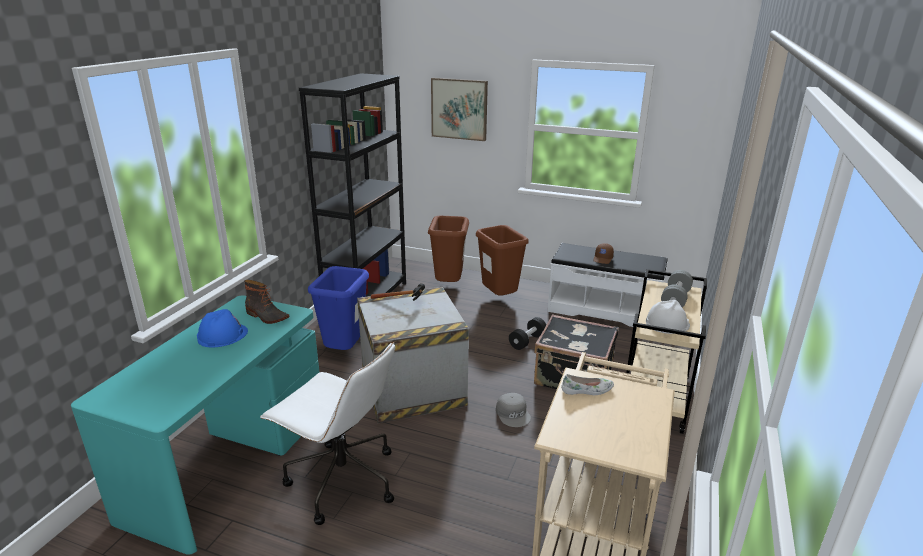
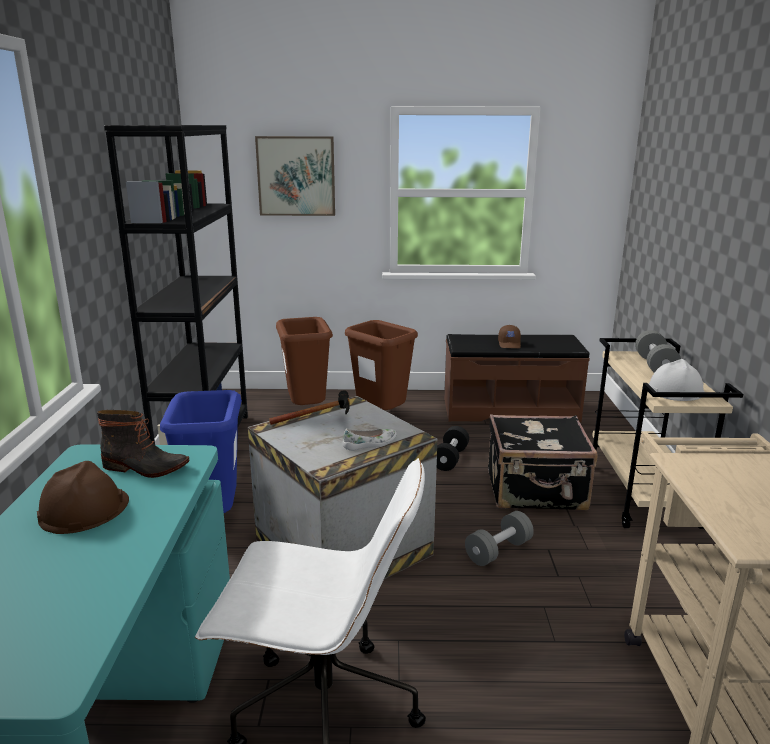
camera: 20 degrees left, 5 degrees down
blue hard hat [197,309,248,347] -> brown hard hat [37,461,129,534]
grey cap [496,393,531,427] -> grey dumbbell [465,511,534,566]
white bench [547,243,668,328] -> brown bench [444,334,590,422]
white shoe [561,374,614,395] -> white shoe moved to [342,428,397,451]

